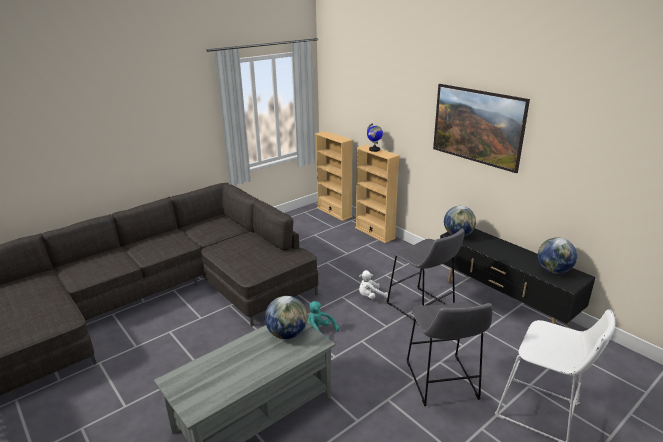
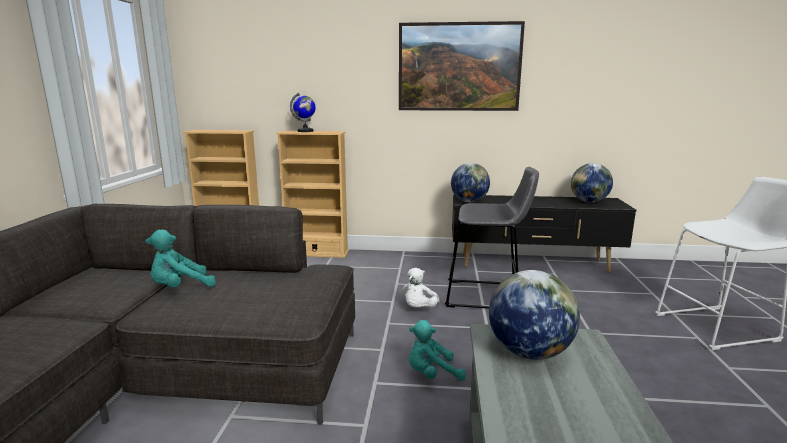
camera: 45 degrees left, 10 degrees down
grey stool [407,302,493,406] -> none
none -> turquoise plush toy [146,230,216,288]

